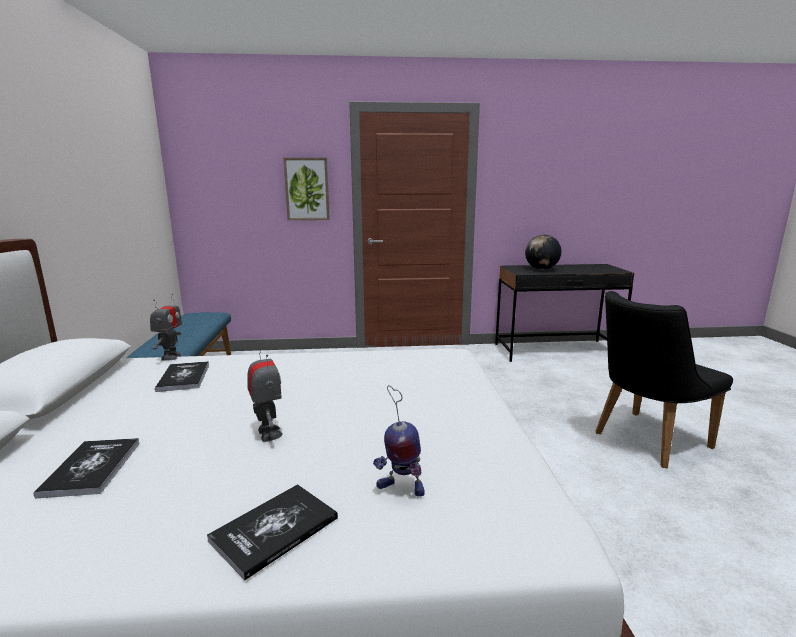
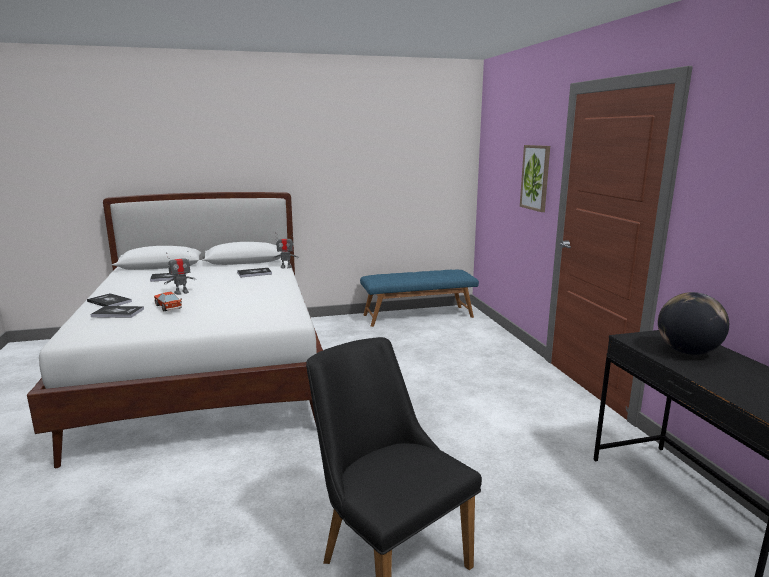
camera: 80 degrees right, 0 degrees up
toy robot [373,385,425,497] -> book [90,306,144,318]
none -> toy car [154,292,182,311]

